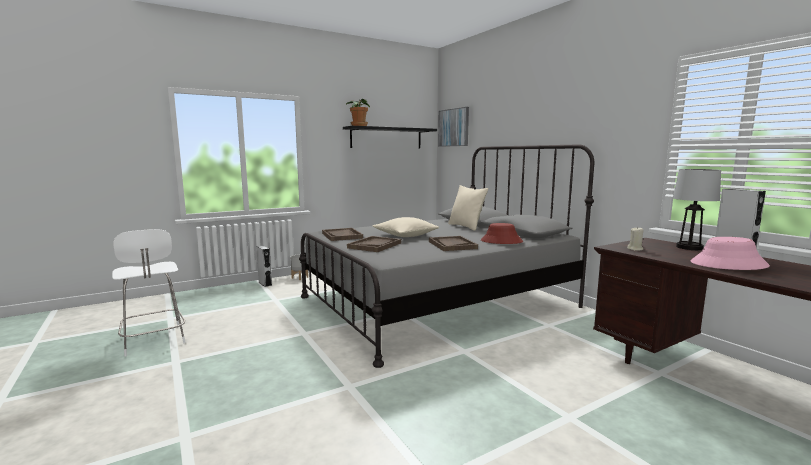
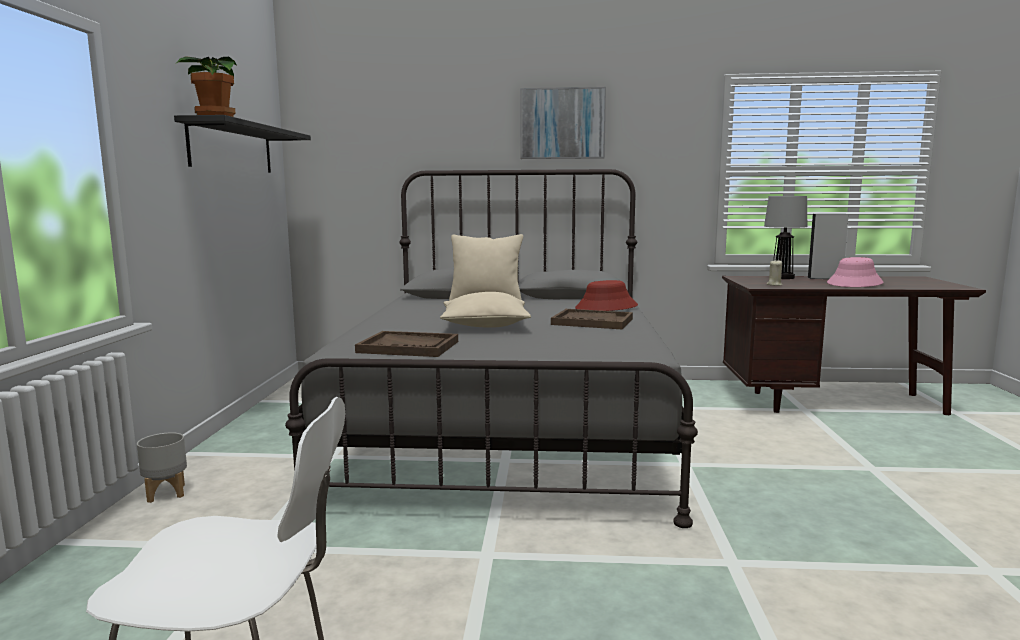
camera: 55 degrees left, 0 degrees up
grey speaker [256,246,272,287] -> none
brown tray [347,236,401,252] -> none
picture [438,107,469,147] -> picture moved to [520,87,606,159]

